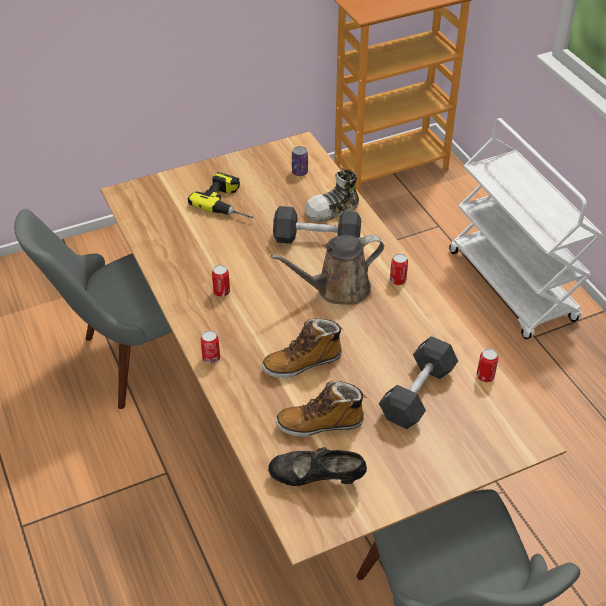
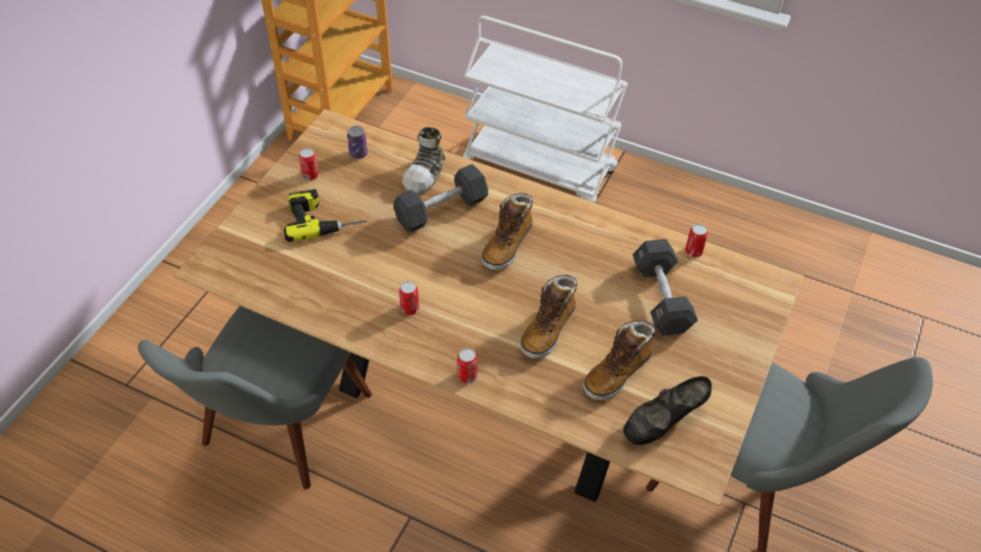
camera: 40 degrees left, 5 degrees up
brown watering can [271,235,384,305] -> boot [481,193,533,270]
can [390,253,408,285] -> can moved to [299,148,319,180]

